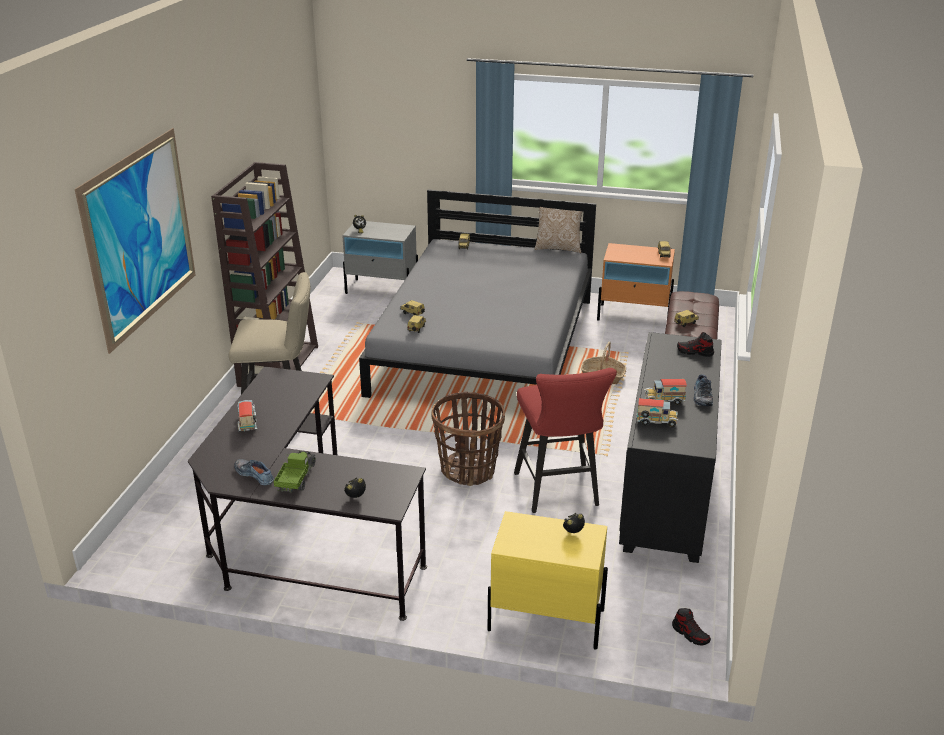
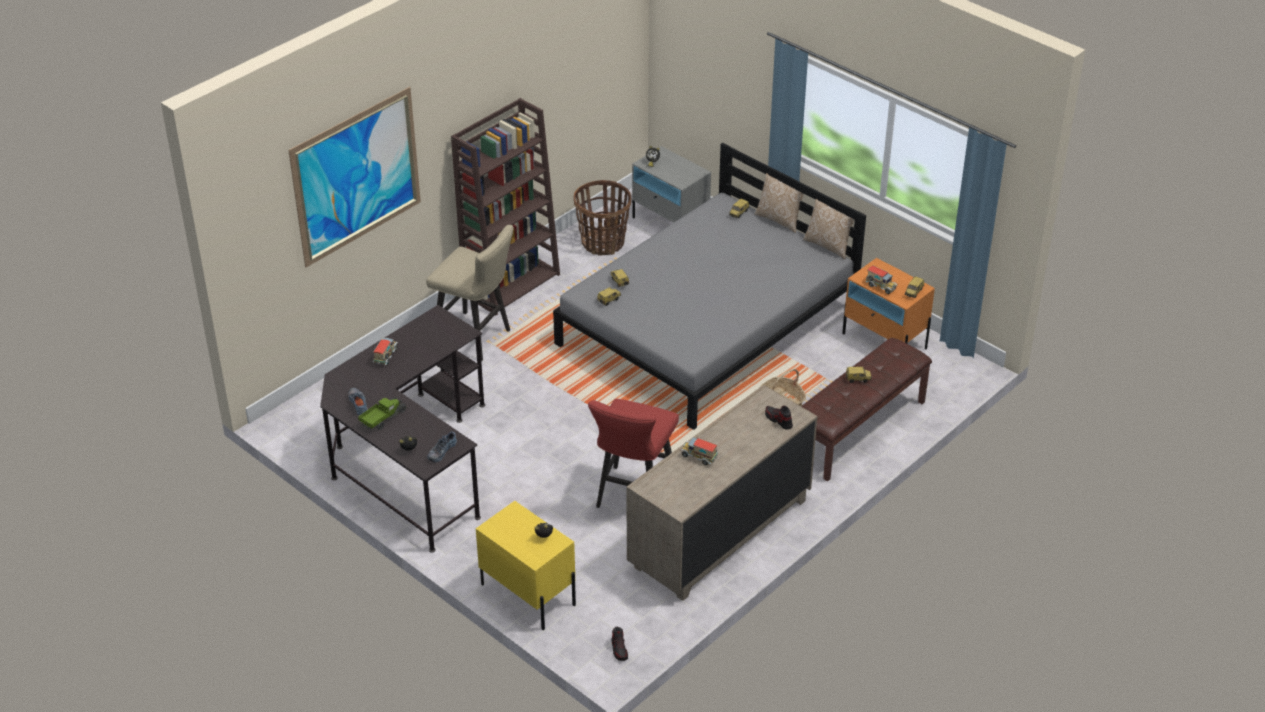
camera: 30 degrees right, 10 degrees up
basket [431,391,505,486] -> basket moved to [574,180,631,255]
black dresser [619,332,722,563] -> beige dresser [627,385,818,601]
toy truck [636,398,678,427] -> toy truck moved to [865,266,898,294]
shoe [694,374,713,406] -> shoe moved to [427,432,457,462]
none -> pillow [755,173,804,233]

